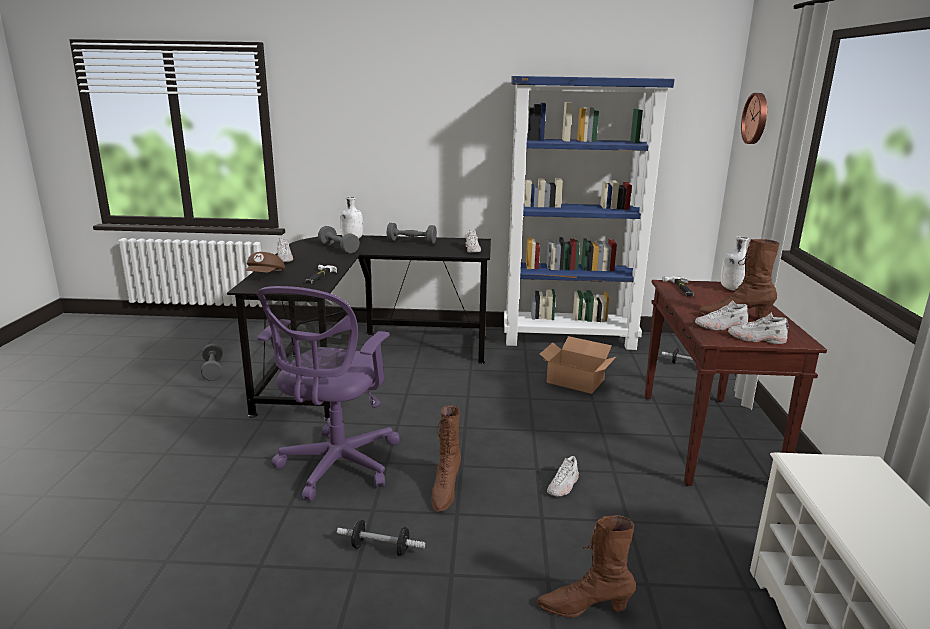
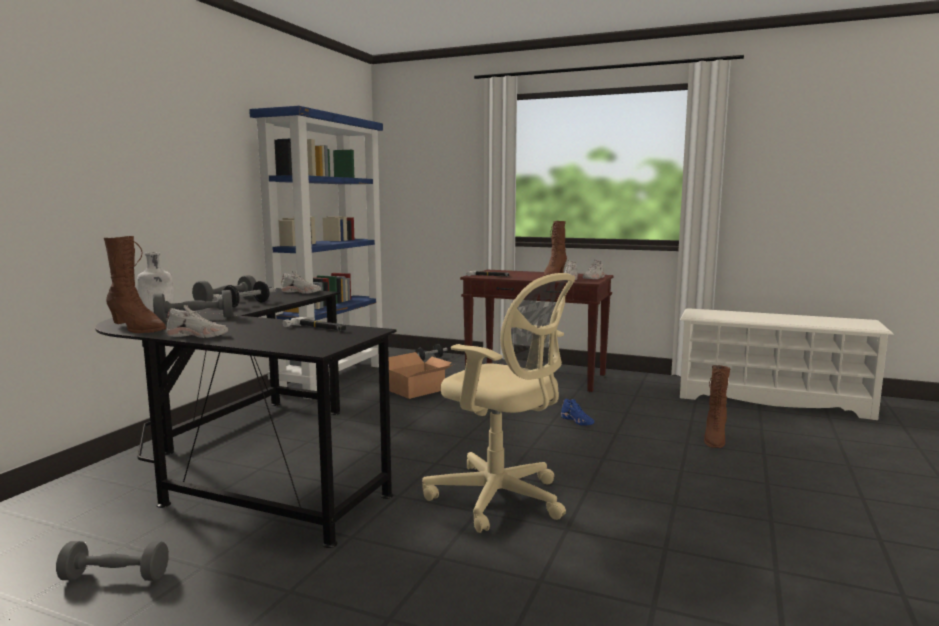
camera: 70 degrees left, 10 degrees down
brown cap [245,252,285,273] -> none
purple office chair [257,286,400,501] -> beige office chair [422,273,575,533]
dumbbell [337,520,425,557] -> dumbbell moved to [214,281,276,307]
brown boot [431,405,461,511] -> brown boot moved to [104,236,166,333]
white shoe [547,456,579,496] -> blue shoe [561,399,594,426]
white bottle [721,236,749,291] -> none
wall clock [741,93,767,144] -> none

